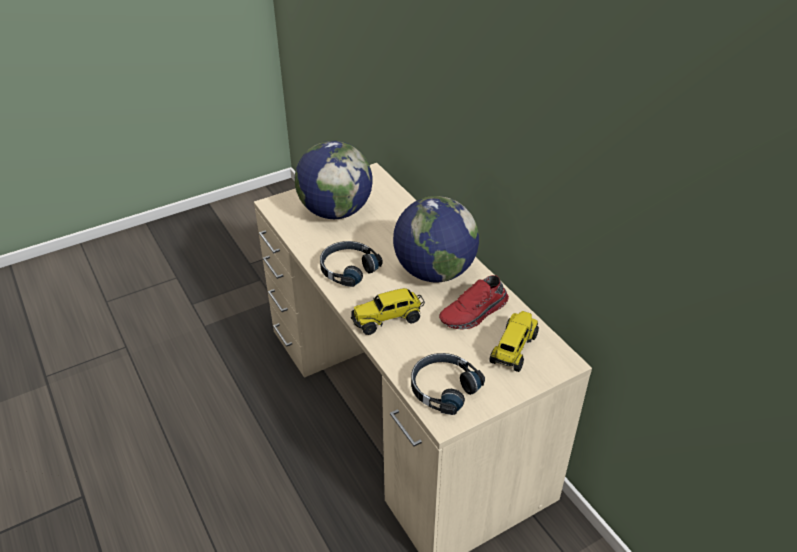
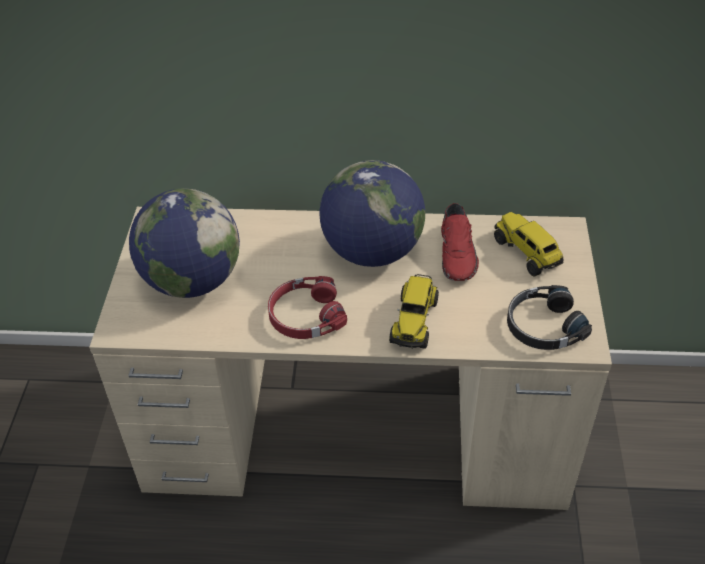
camera: 55 degrees left, 5 degrees up
black headphones [320,241,383,287] -> red headphones [268,276,347,339]

